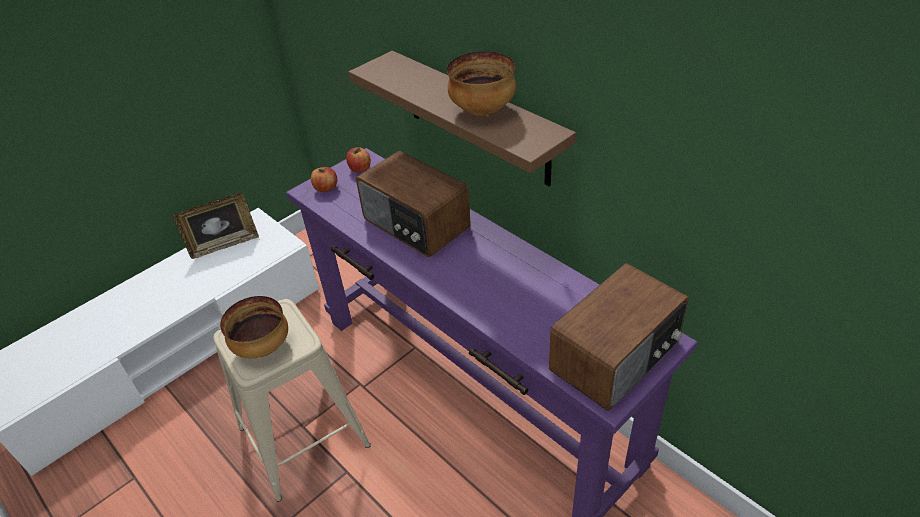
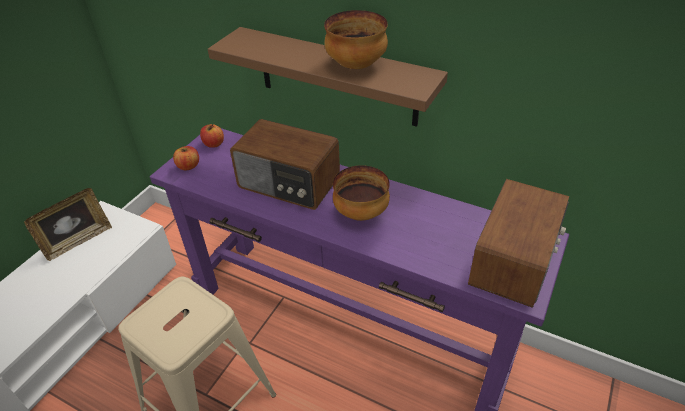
camera: 20 degrees left, 0 degrees up
bowl [220,296,288,358] -> bowl moved to [333,165,390,221]

